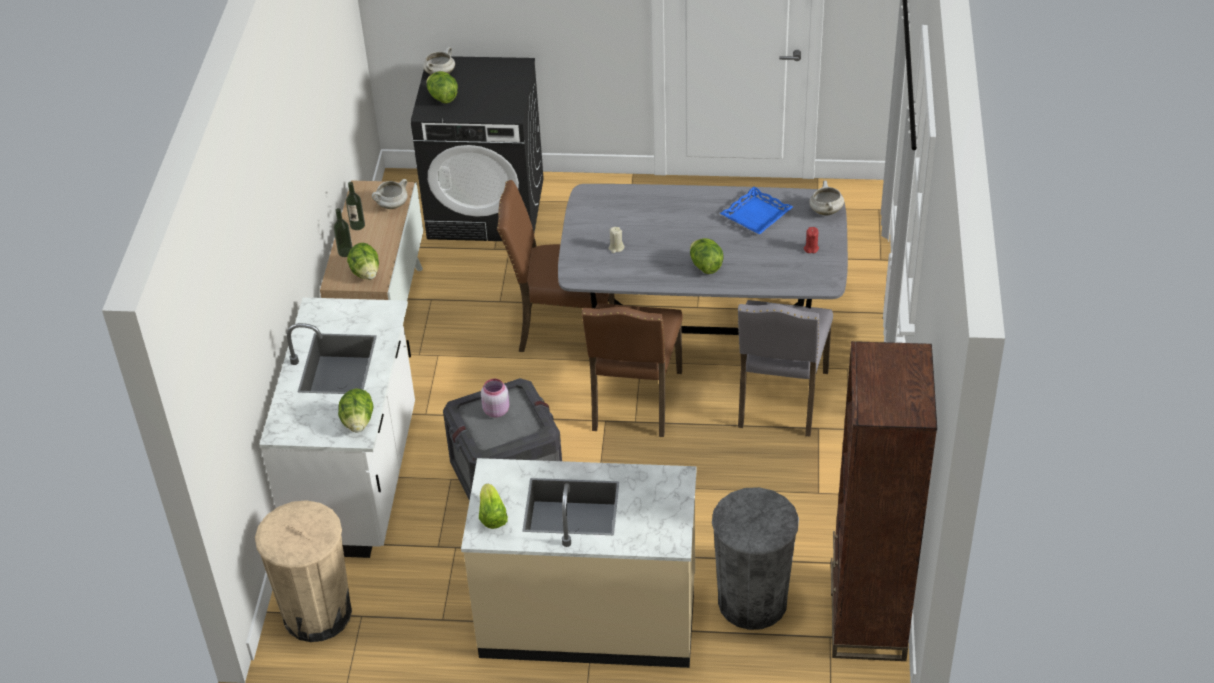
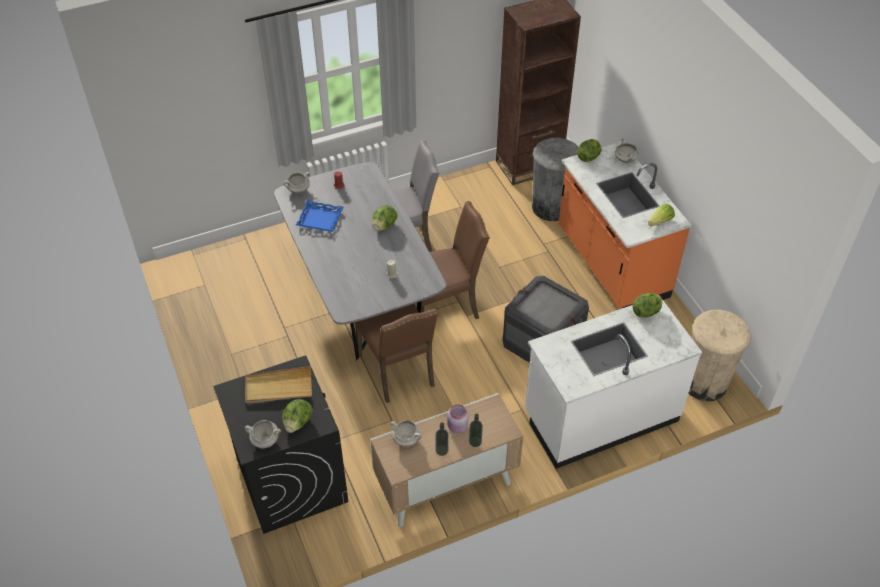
camera: 120 degrees left, 5 degrees up
lettuce [347,243,379,280] -> lettuce moved to [577,139,601,162]
beige counter [461,458,697,668] -> orange counter [559,142,691,308]
pink jar [481,379,509,418] -> pink jar moved to [447,404,469,433]
none -> beige tray [245,366,312,403]
none -> white cooking pot [615,138,638,163]

